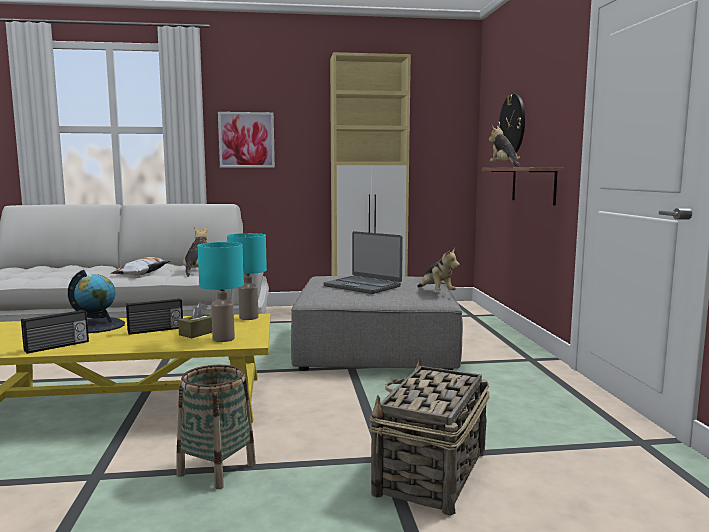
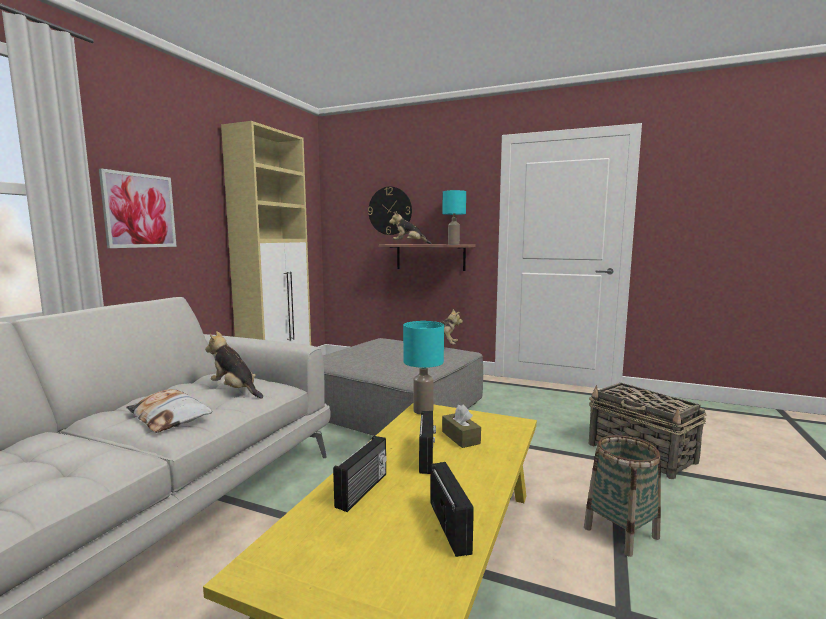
camera: 60 degrees left, 0 degrees up
globe [68,270,125,333] -> radio [333,436,387,512]
turquoise table lamp [198,242,244,342] -> turquoise table lamp moved to [442,190,466,245]
laptop [324,231,403,294] -> none

